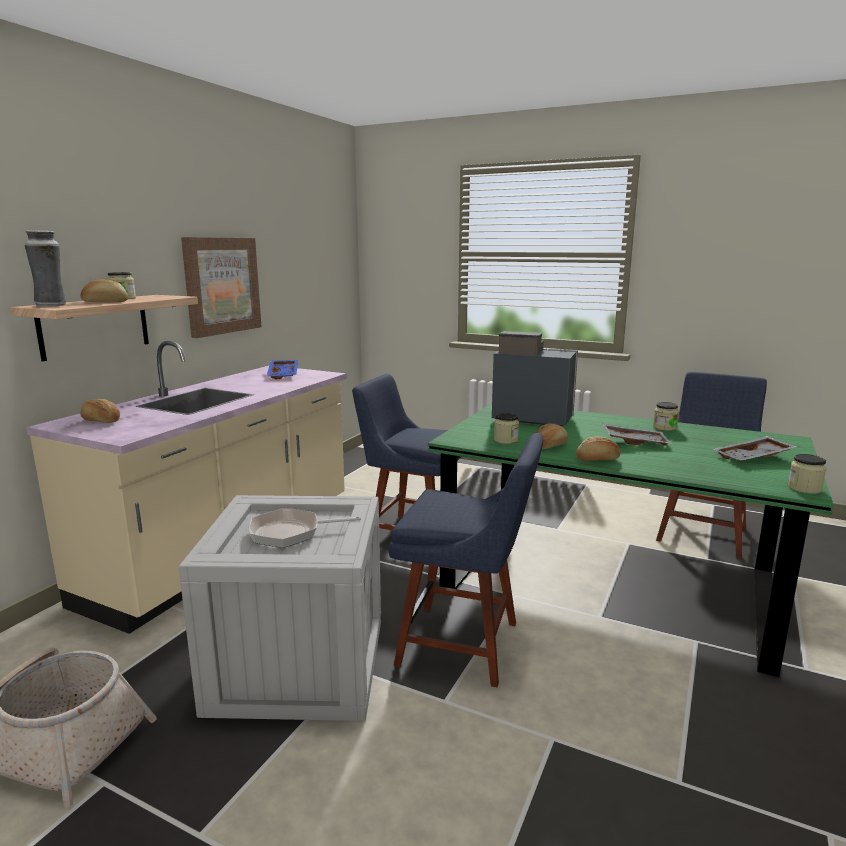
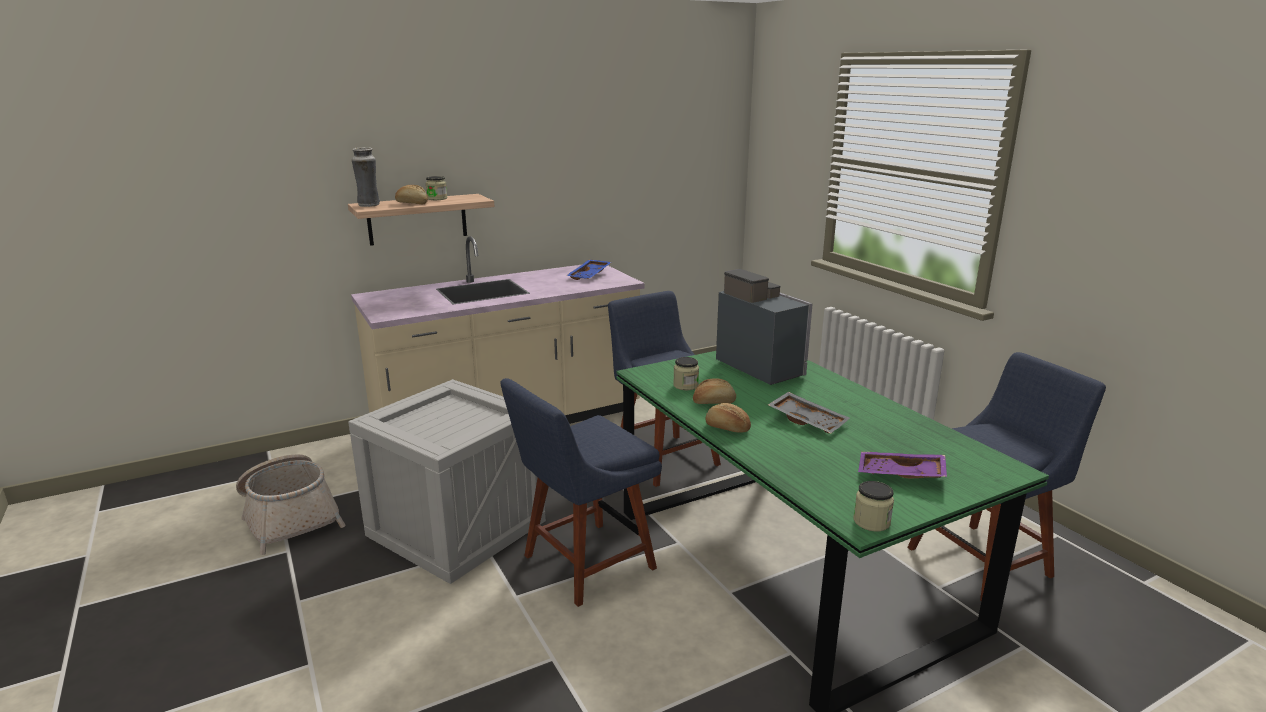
camera: 35 degrees right, 5 degrees up
bread [81,399,120,423] -> none
picture [181,237,262,338] -> none
frying pan [249,508,361,548] -> none
blue chair [388,433,543,687] -> blue chair turned 90 degrees clockwise [500,378,662,607]
jar [653,402,679,431] -> none
grey tray [713,436,797,461] -> purple tray [858,452,947,478]

